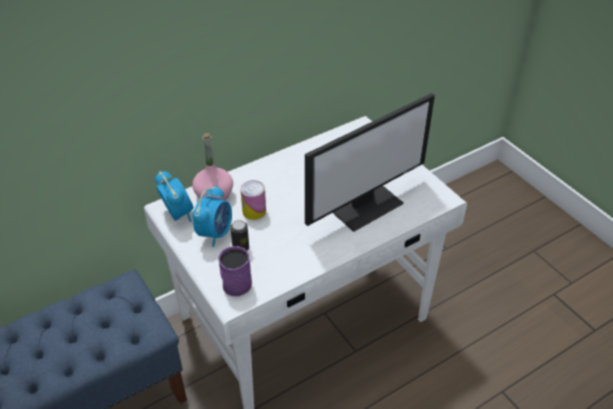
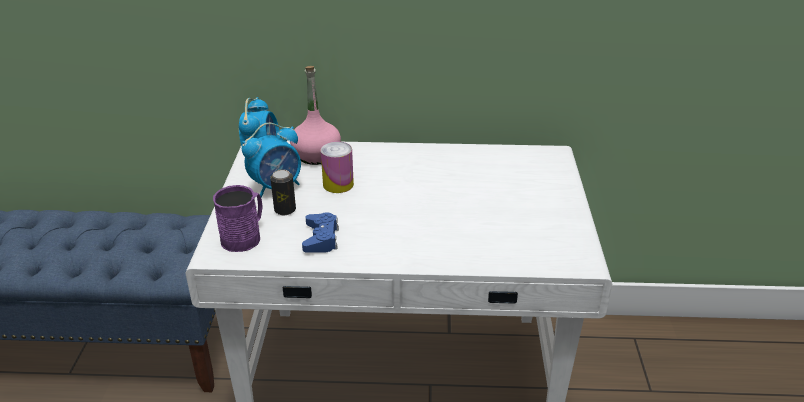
camera: 35 degrees right, 10 degrees down
monitor [305,93,435,232] -> none
none -> blue game controller [302,212,339,253]

